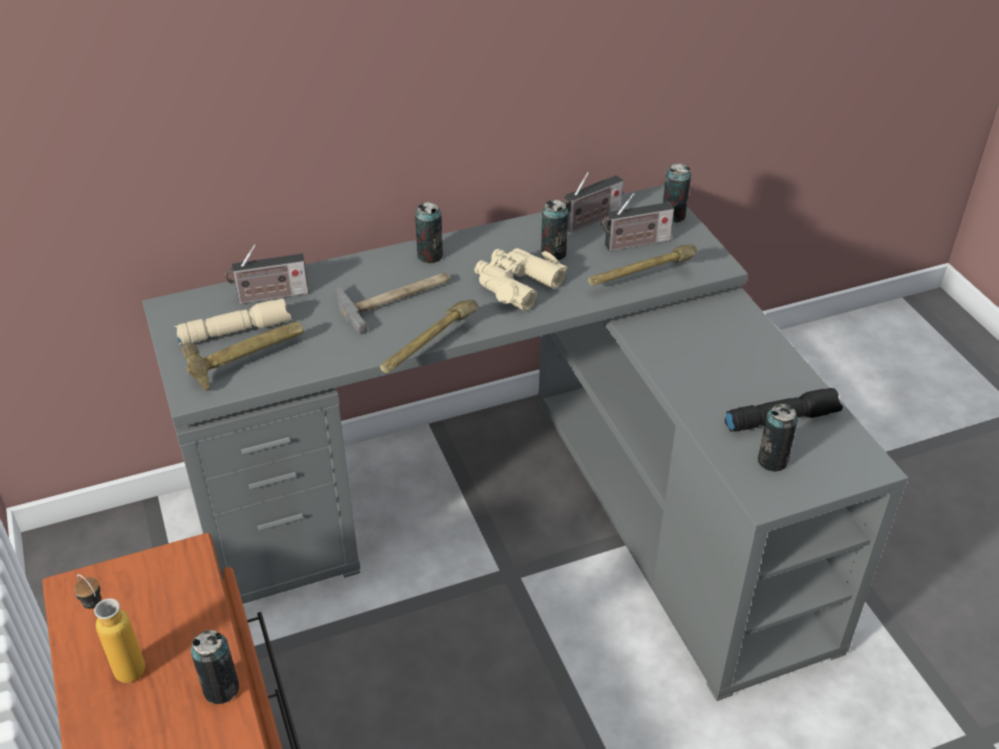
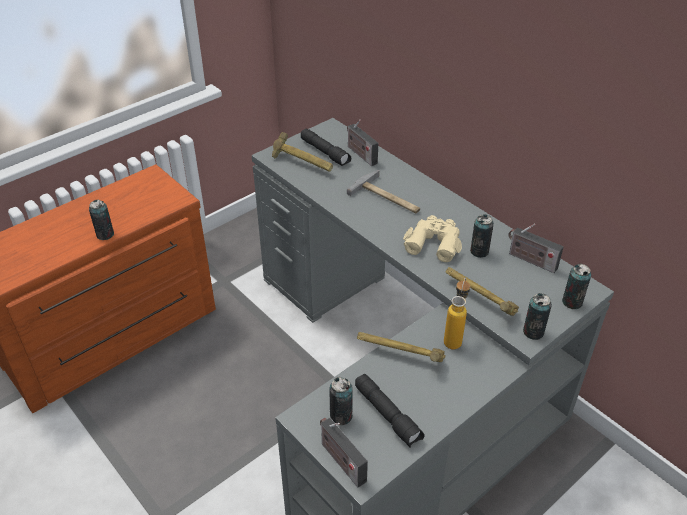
camera: 70 degrees right, 0 degrees up
bottle [74,574,145,683] -> bottle moved to [444,277,470,349]
beige flashlight [174,299,291,345] -> black flashlight [301,128,351,166]
hammer [380,299,478,373] -> hammer moved to [357,332,446,362]
can [415,202,443,263] -> can moved to [523,293,552,340]
radio [601,193,674,251] -> radio moved to [320,418,368,487]

